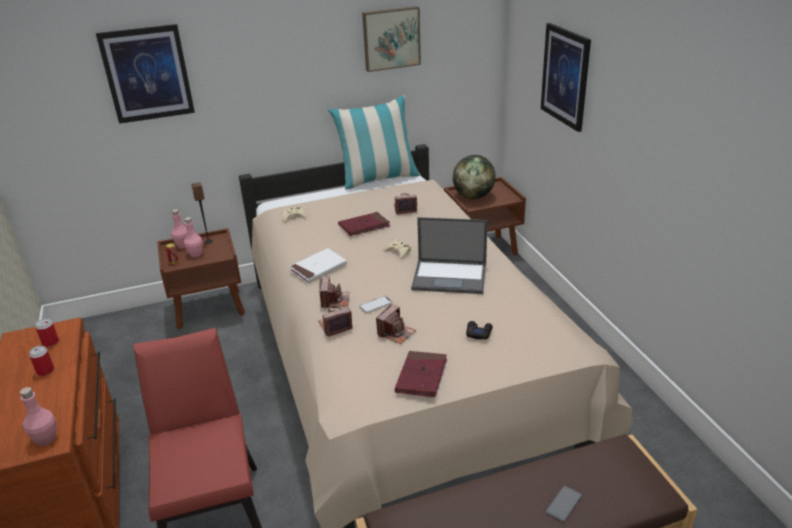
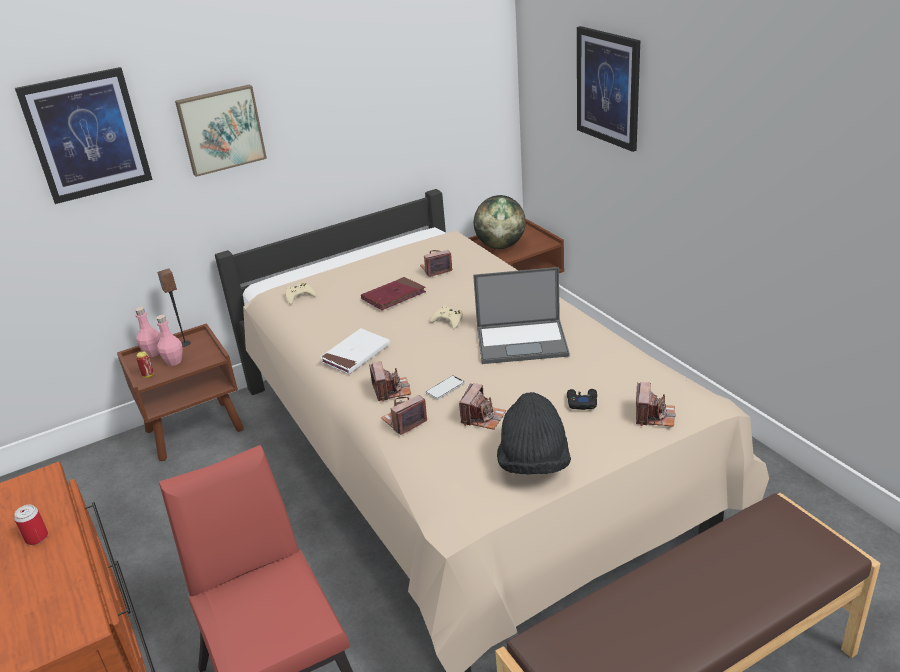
camera: 10 degrees left, 0 degrees up
pink bottle [20,387,57,446] -> none
can [35,318,59,347] -> none
pillow [328,96,420,190] -> none
picture [362,6,421,72] -> picture moved to [175,85,267,177]
red book [395,351,447,397] -> black hat [497,392,571,474]
phone [546,486,582,522] -> none
none -> camera [636,382,675,427]

